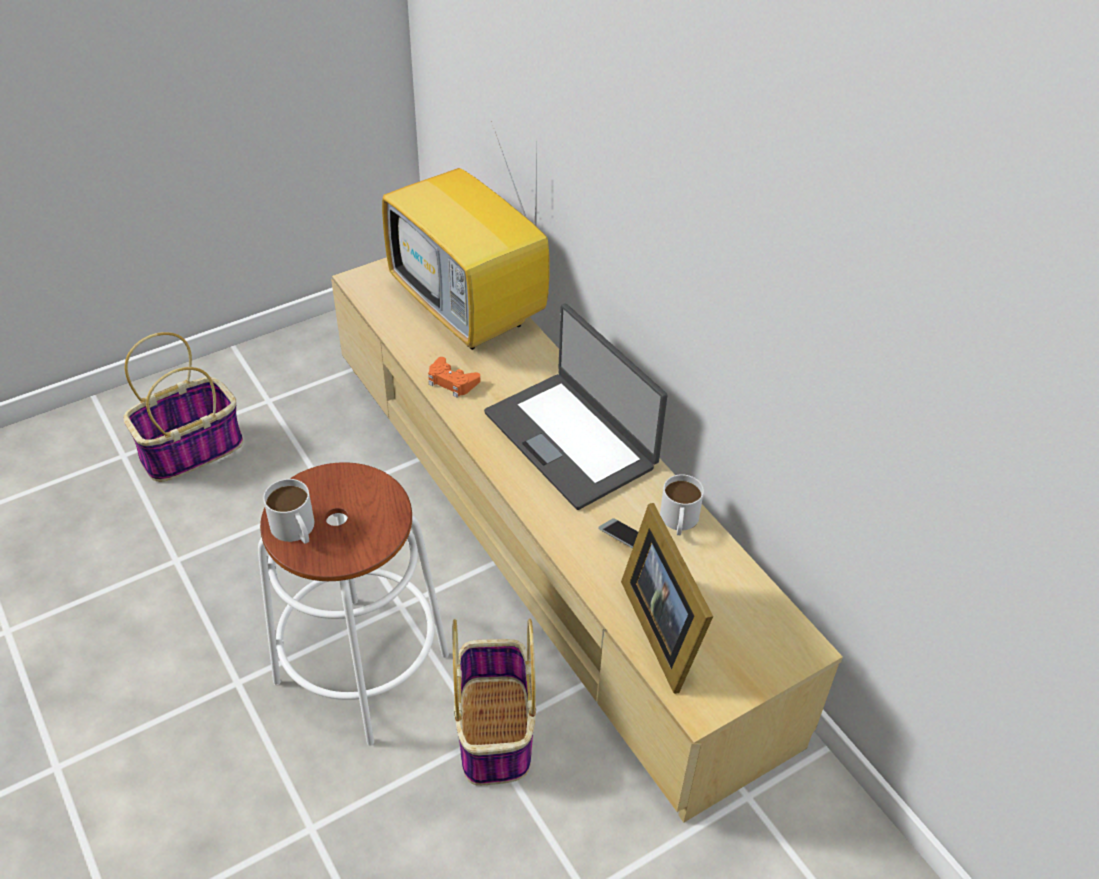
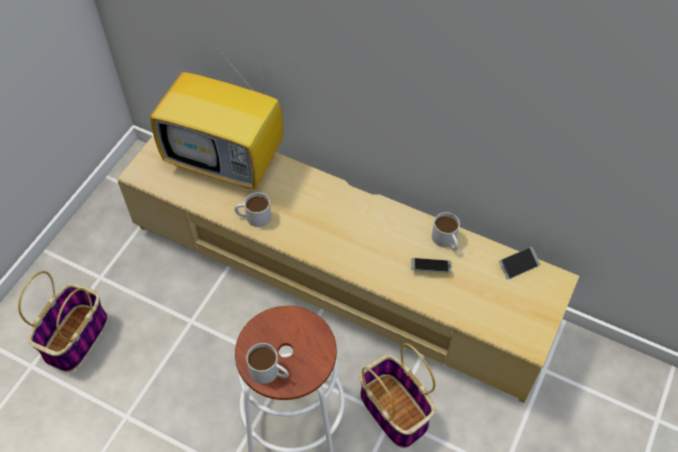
camera: 30 degrees left, 10 degrees up
orange game controller [428,357,480,398] -> white mug [235,192,271,227]
laptop [484,303,667,510] -> none
picture frame [621,503,713,694] -> none
none -> phone [499,247,541,279]

